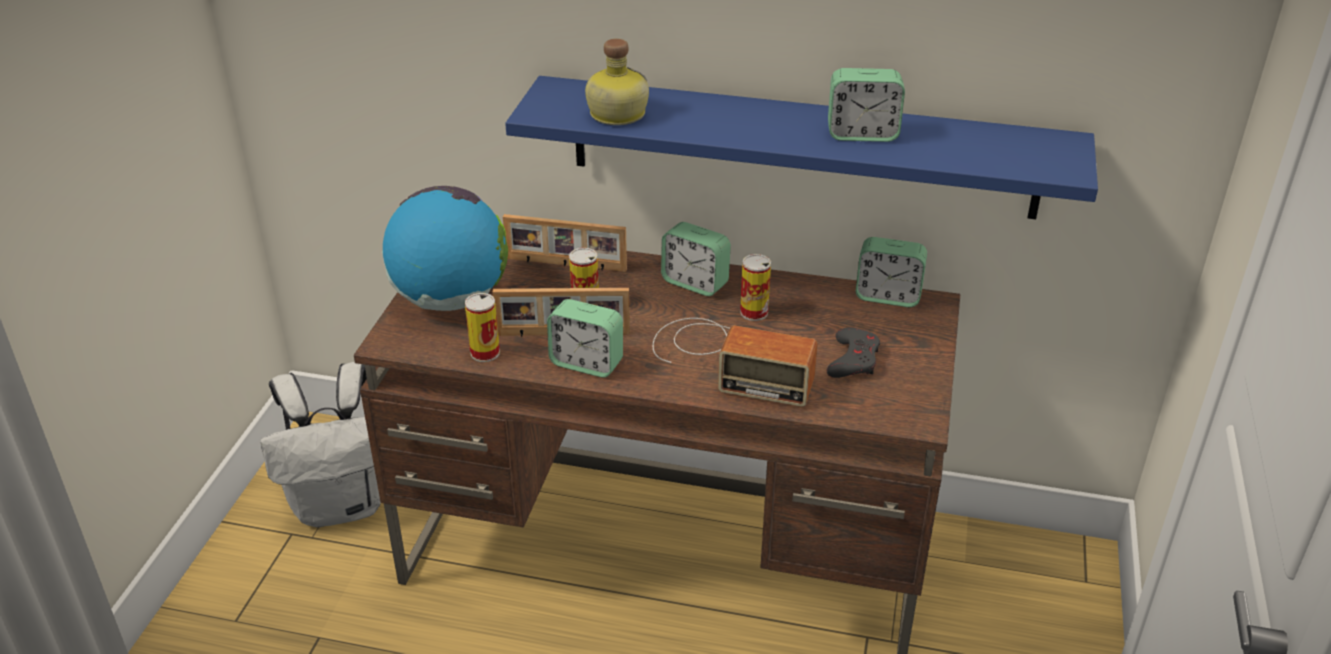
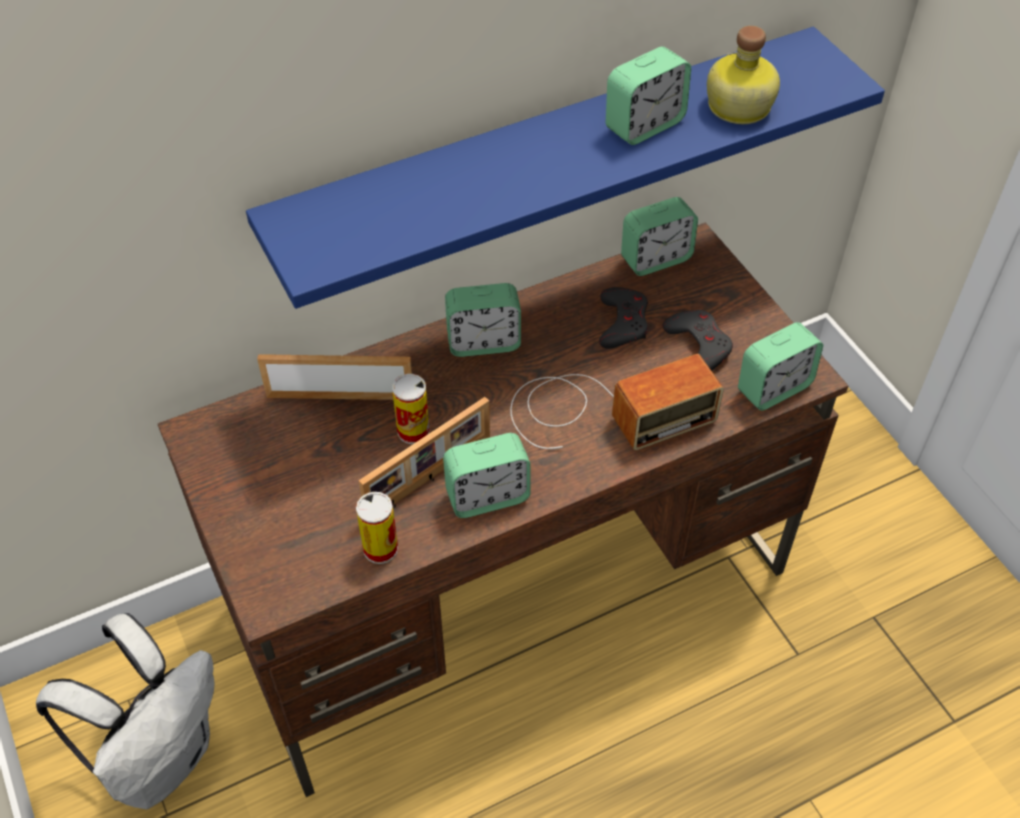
camera: 40 degrees left, 15 degrees up
globe [382,186,508,311] -> none
picture frame [503,214,627,272] -> picture frame turned 150 degrees counterclockwise [257,354,412,400]
bottle [585,39,649,125] -> bottle moved to [707,26,780,124]
can [740,254,771,321] -> none
none -> grey game controller [599,287,648,349]
none -> alarm clock [738,322,823,411]

